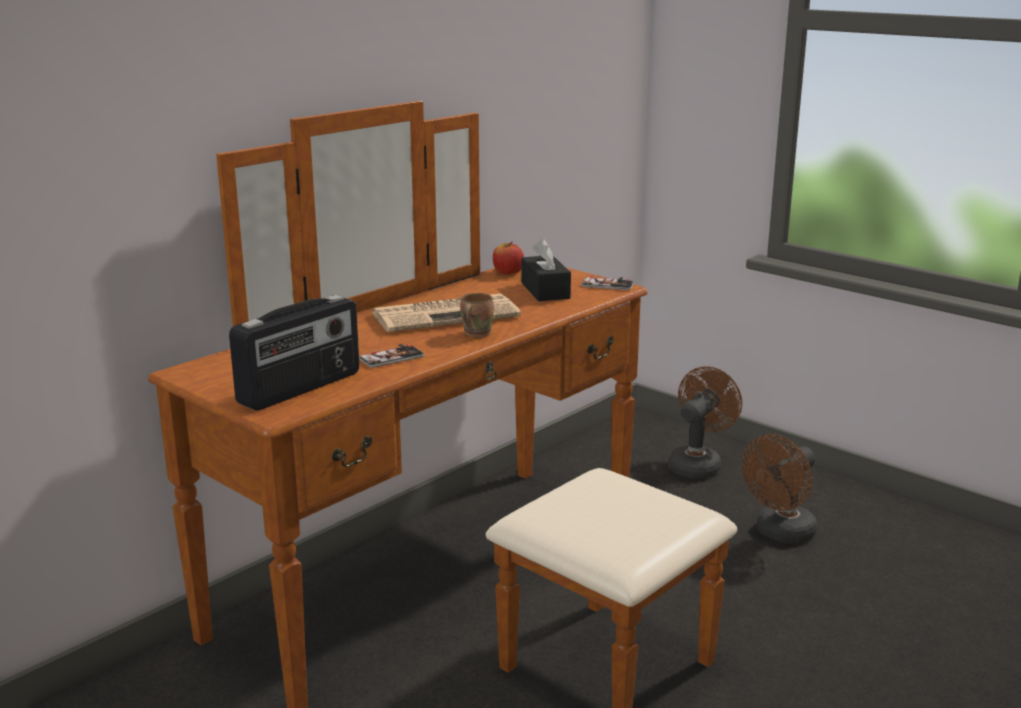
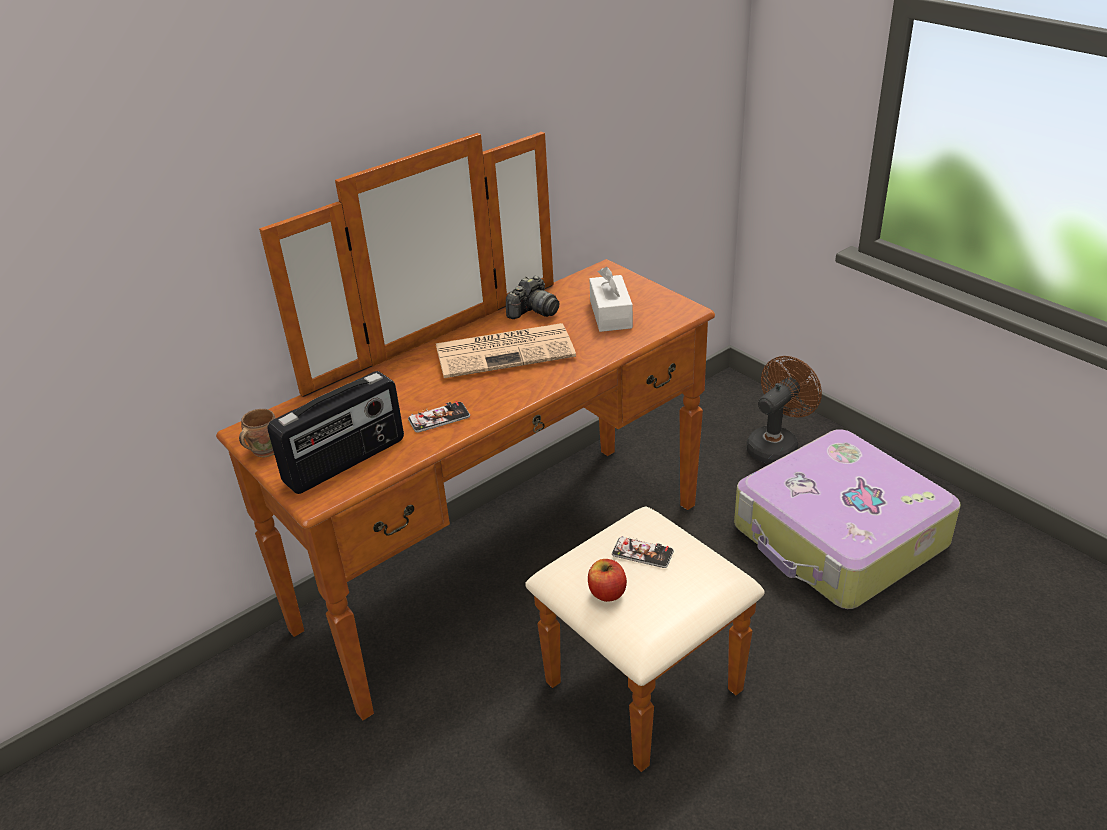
camera: 10 degrees right, 15 degrees up
brown mug [460,293,494,337] -> brown mug moved to [239,409,276,457]
apple [493,242,524,275] -> apple moved to [588,559,627,602]
black tissue box [521,238,571,301] -> white tissue box [589,267,633,332]
phone [581,275,634,290] -> phone moved to [612,536,674,568]
brown fan [742,434,817,543] -> suitcase [734,429,961,609]
none -> camera [506,276,559,319]

